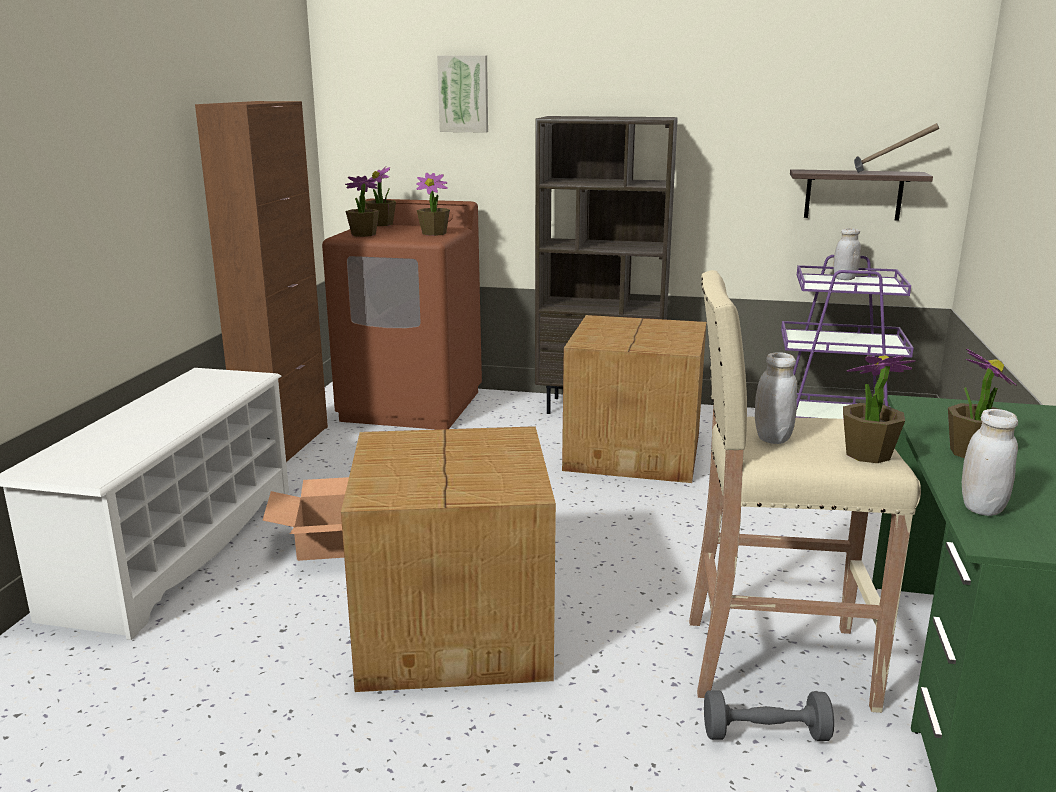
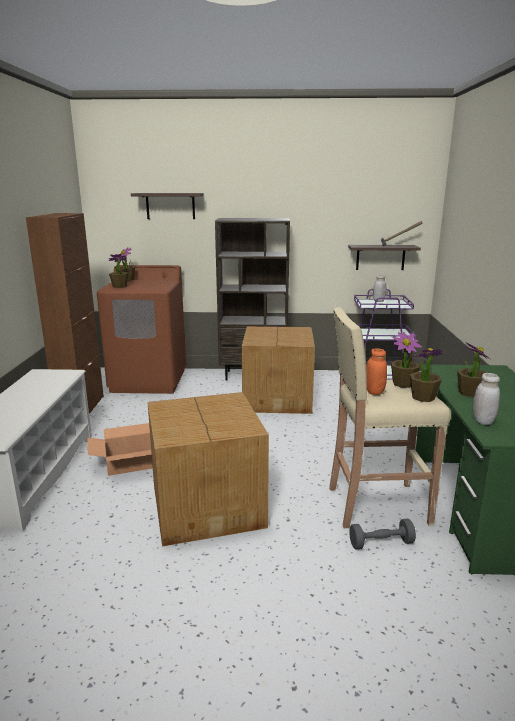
camera: 10 degrees left, 0 degrees up
potted plant [416,173,450,236] -> potted plant moved to [391,332,422,388]
picture [437,55,488,133] -> shelf [131,193,204,219]
white jar [755,352,797,444] -> orange jar [366,348,387,395]

